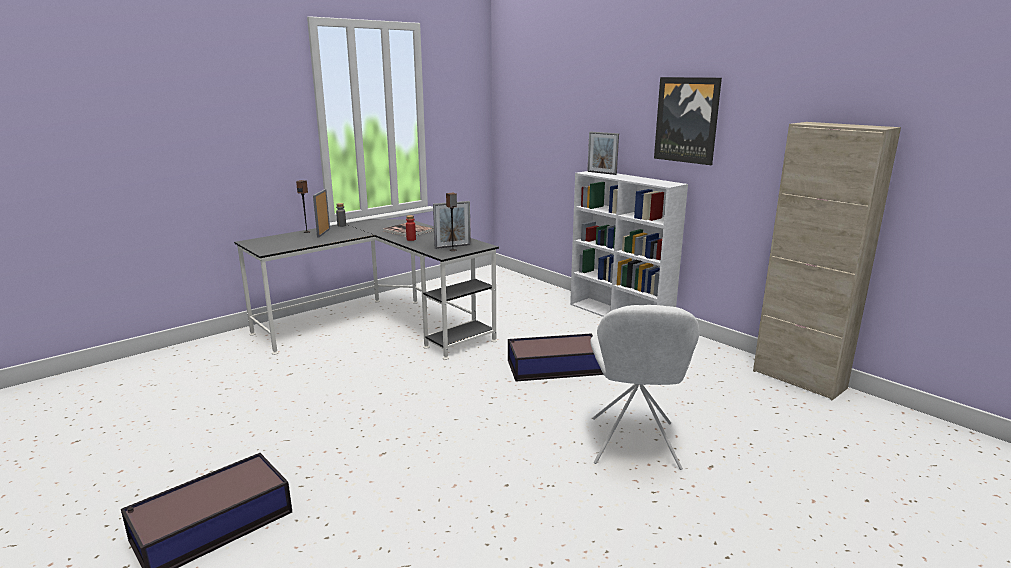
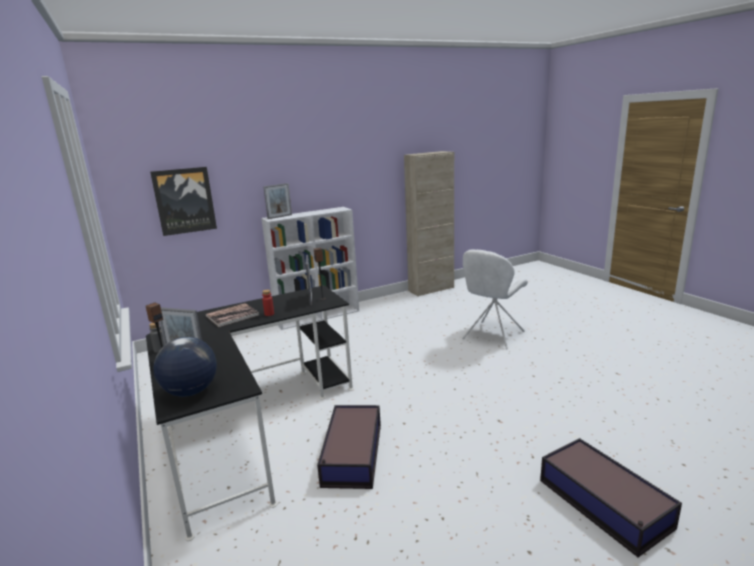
camera: 75 degrees left, 0 degrees up
storage box [508,334,604,381] -> storage box moved to [317,405,381,489]
white chair [590,305,699,470] -> white chair turned 105 degrees clockwise [462,250,528,350]
picture [654,77,722,165] -> picture moved to [150,167,217,236]
none -> globe [153,337,217,397]

